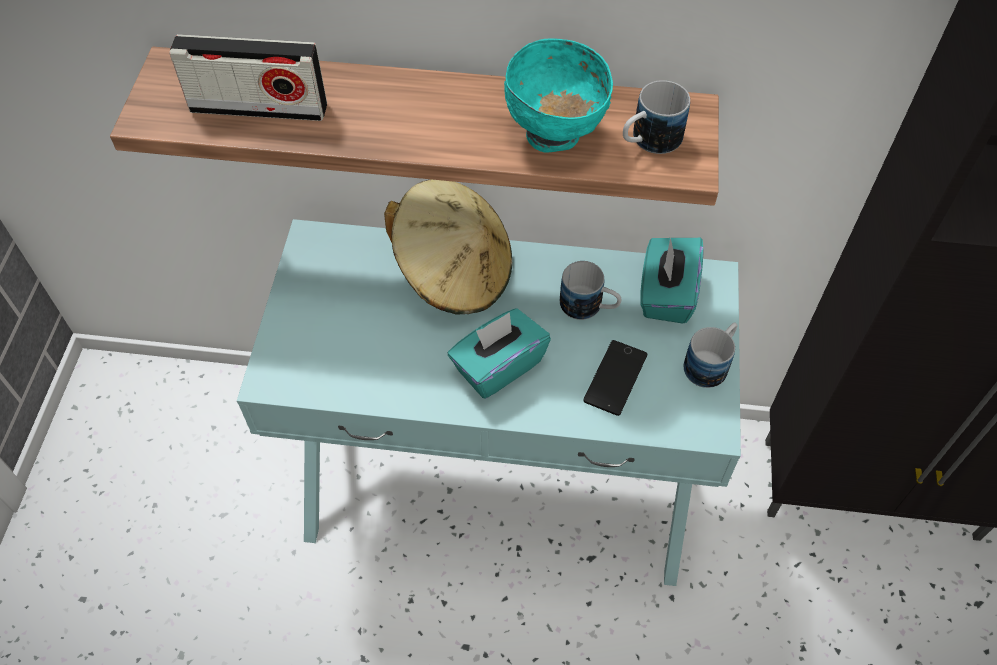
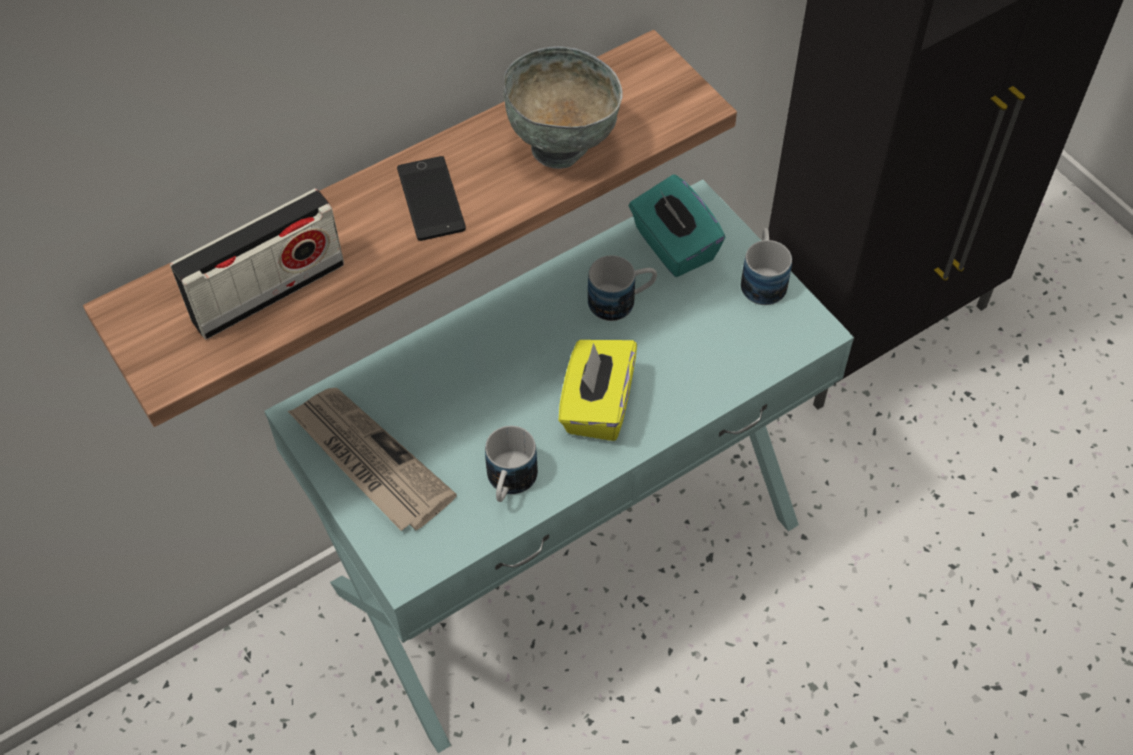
camera: 40 degrees left, 0 degrees up
beige hat [384,179,512,315] -> none
turquoise tissue box [448,308,551,399] -> yellow tissue box [558,340,637,441]
turquoise bowl [504,39,613,153] -> grey bowl [503,47,623,169]
phone [583,340,647,416] -> phone moved to [397,156,466,241]
mug [623,80,690,154] -> mug moved to [485,426,538,502]
none -> newspaper [288,388,457,531]

